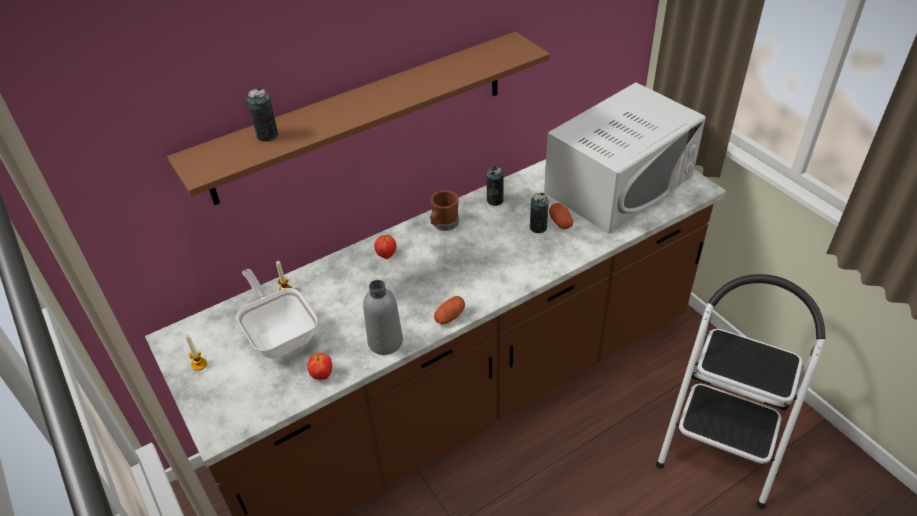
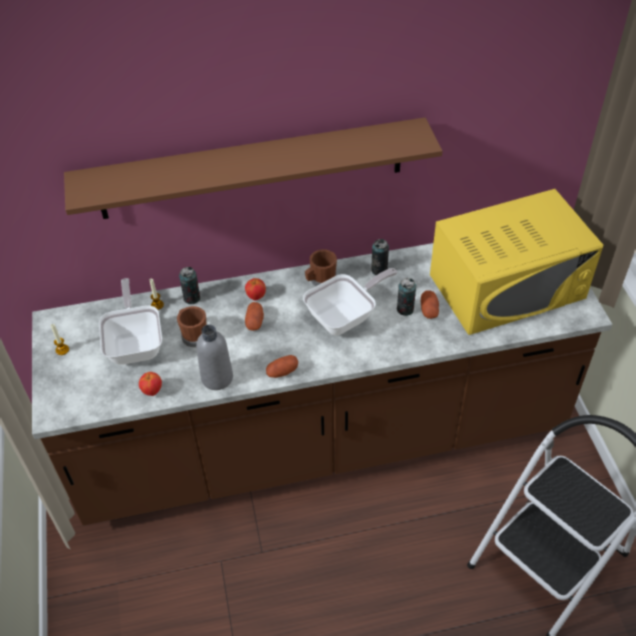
camera: 20 degrees right, 5 degrees up
can [247,88,278,142] -> can moved to [179,267,200,304]
white microwave [544,82,706,234] -> yellow microwave [430,189,603,335]
none -> brown mug [177,306,207,347]
none -> potato [245,302,264,331]
none -> frying pan [303,268,398,335]

